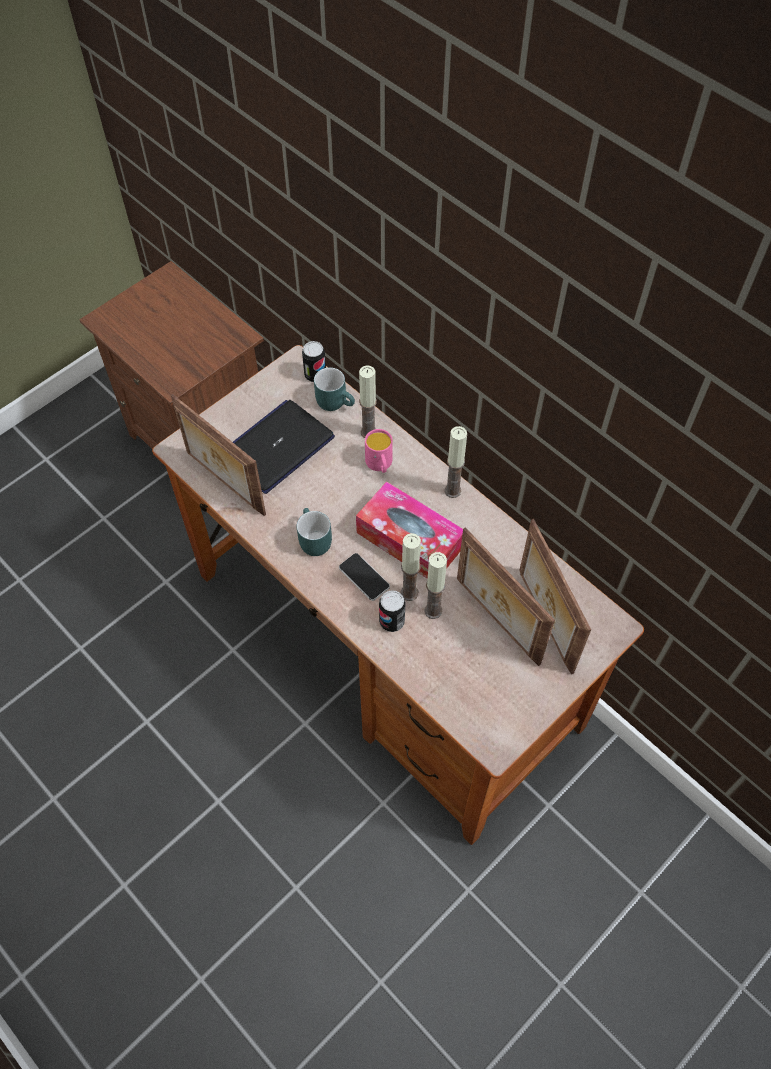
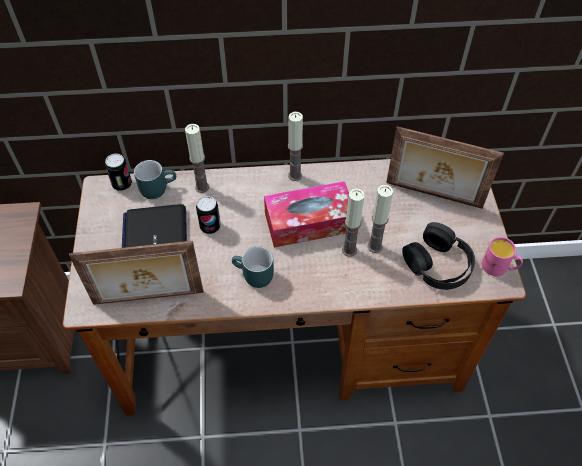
camera: 50 degrees left, 5 degrees down
phone [339,553,390,601] -> none
pink mug [365,429,393,473] -> pink mug moved to [482,237,523,276]
can [379,590,406,632] -> can moved to [196,196,221,234]
picture frame [457,527,555,666] -> none
none -> black headphones [402,222,475,290]

